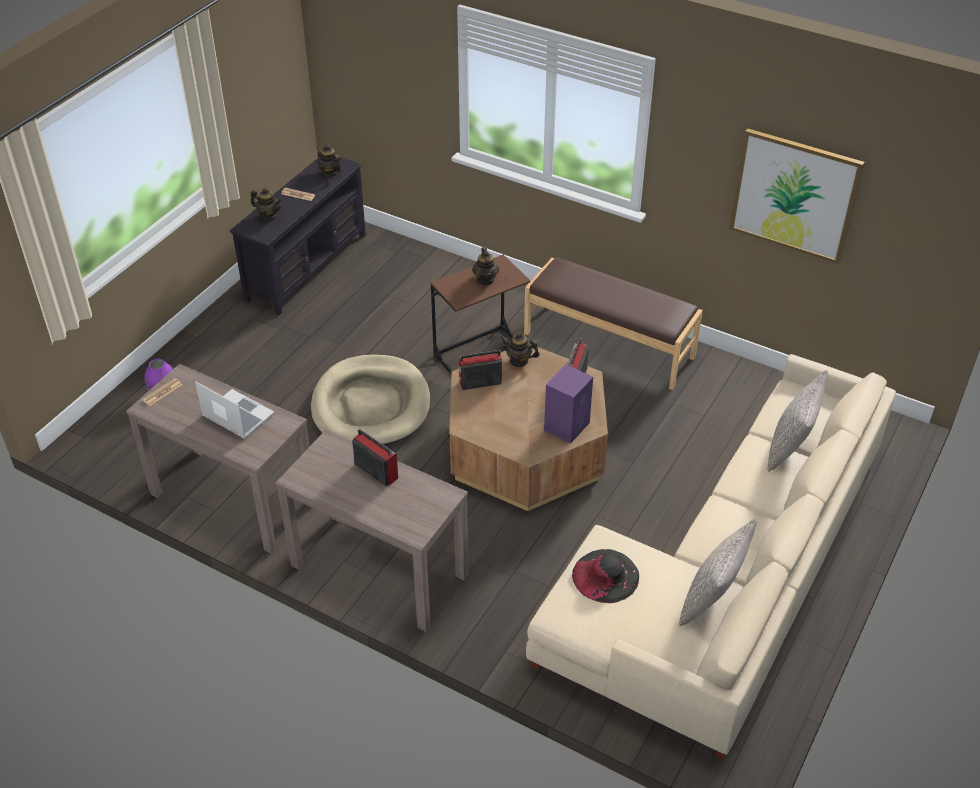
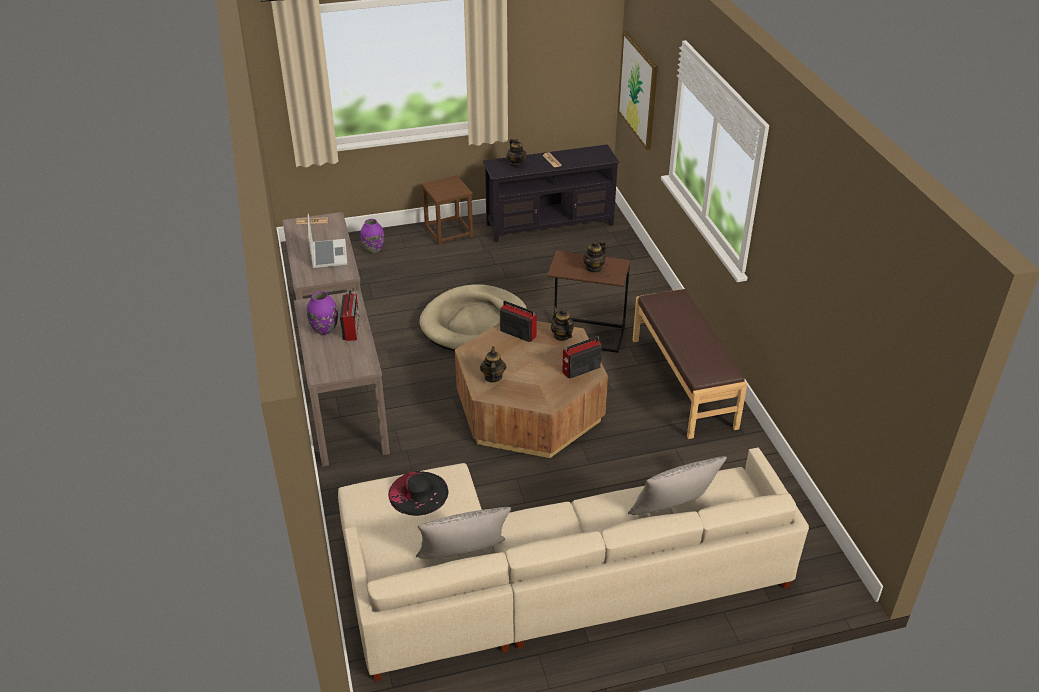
camera: 45 degrees right, 5 degrees down
teapot [316,145,342,178] -> teapot moved to [480,346,506,383]
purple speaker [544,365,593,444] -> none
picture [729,128,865,264] -> picture moved to [618,31,658,150]
none -> purple vase [307,291,338,335]
none -> brown stool [421,175,473,246]

